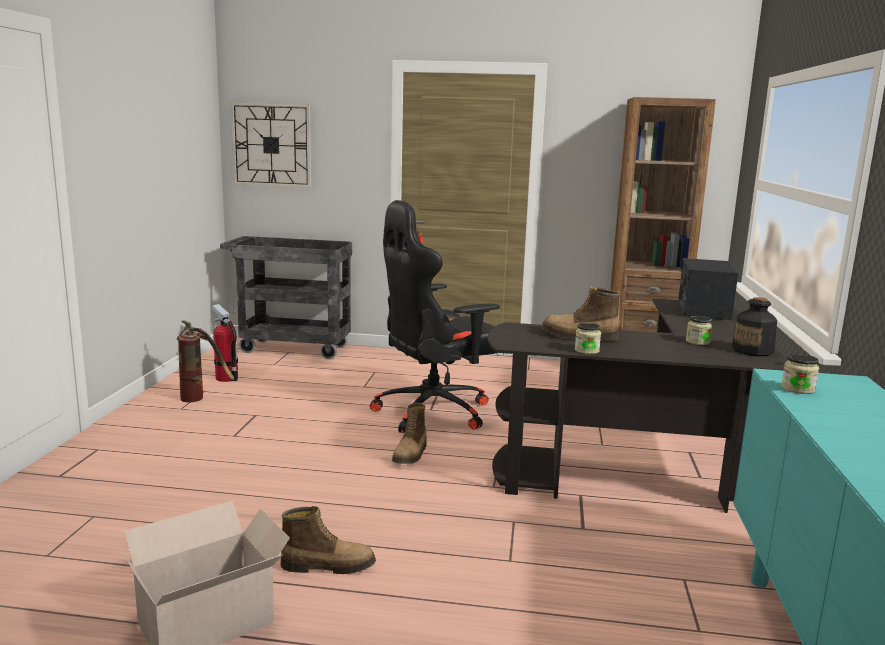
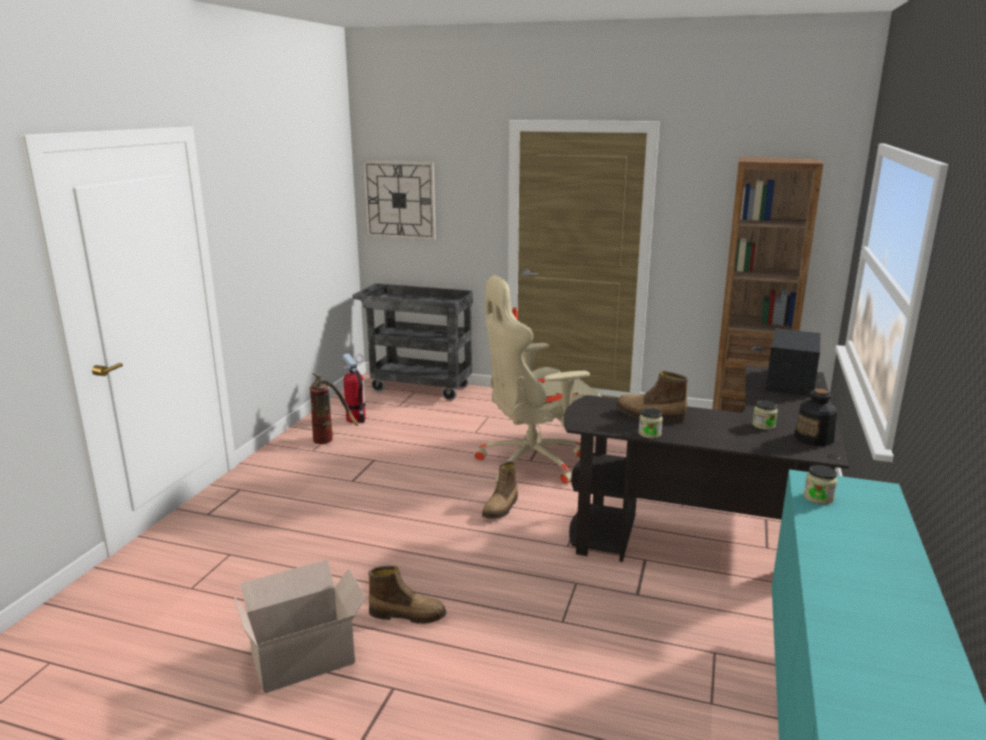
camera: 10 degrees right, 5 degrees up
black office chair [370,200,500,433] -> beige office chair [475,275,602,484]

